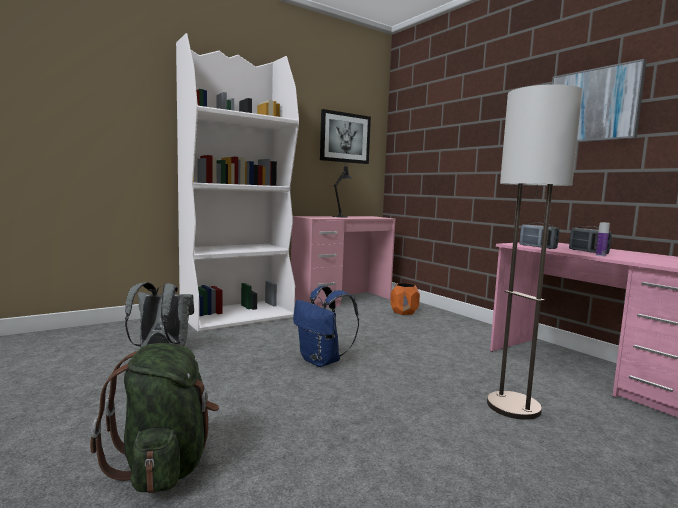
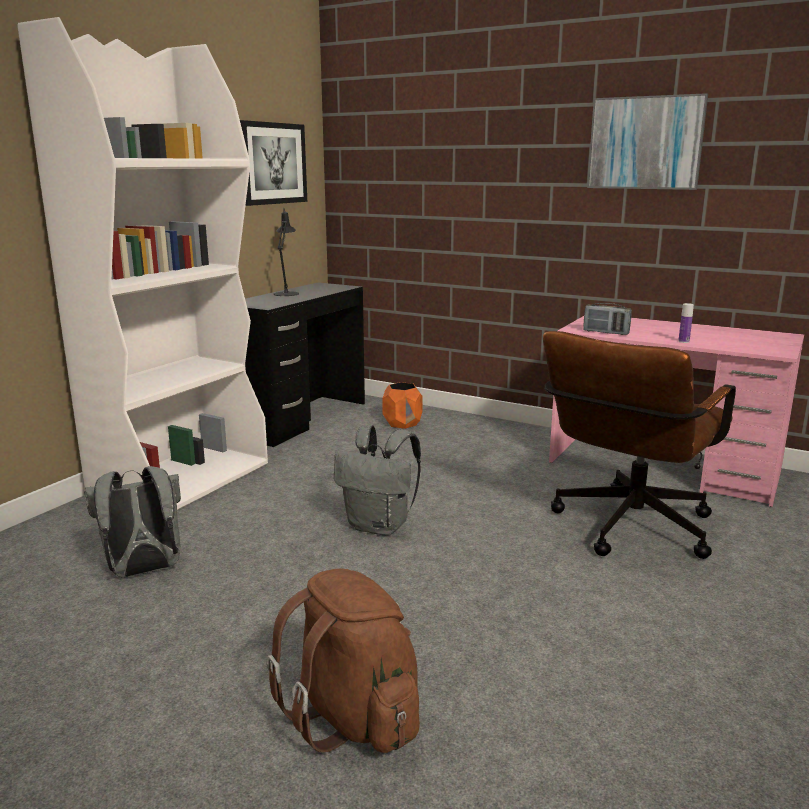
camera: 25 degrees left, 10 degrees up
green backpack [90,343,219,494] -> brown backpack [267,569,420,753]
pink desk [291,216,395,308] -> black desk [245,282,365,447]
blue backpack [293,286,359,367] -> grey backpack [334,425,421,536]
floor lamp [487,84,583,420] -> brown office chair [543,331,736,559]
radio [569,226,612,254] -> none

